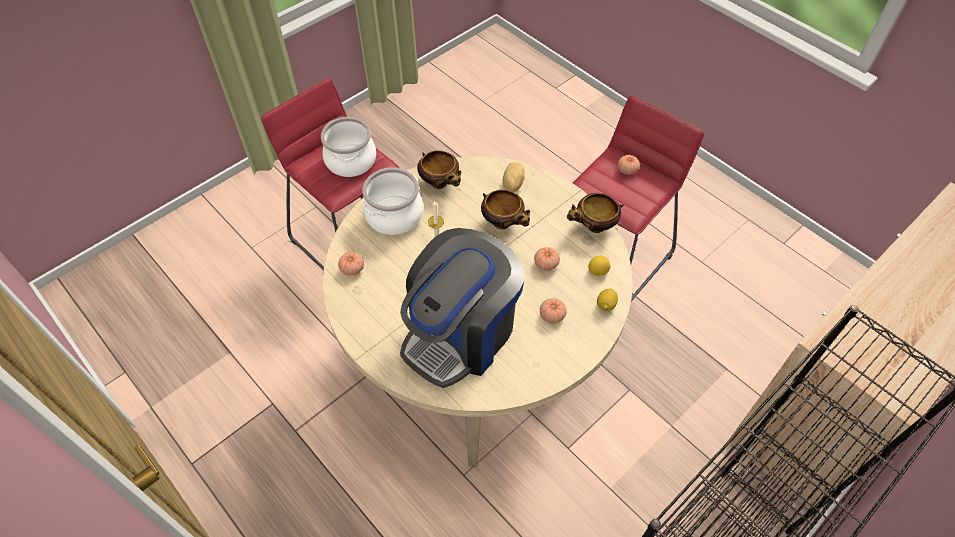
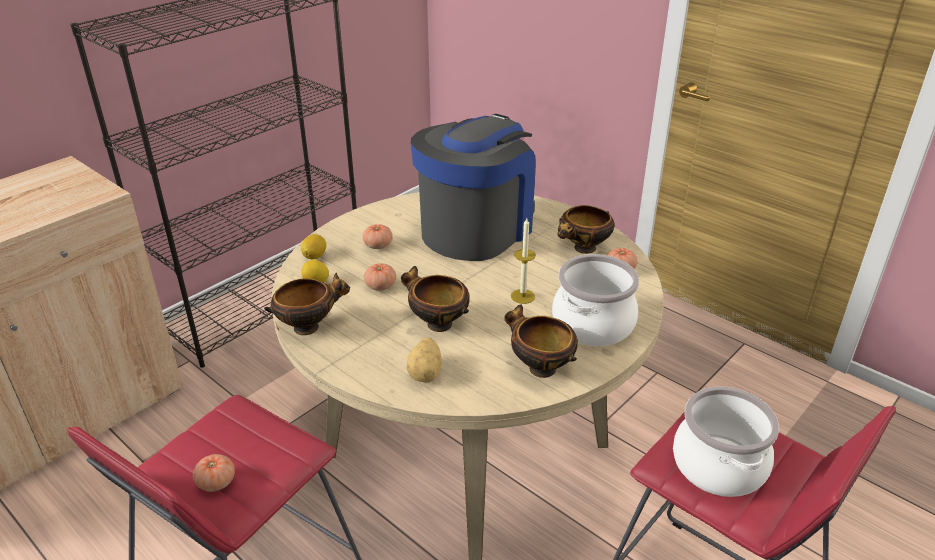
camera: 175 degrees right, 20 degrees down
none -> bowl [557,205,615,254]

